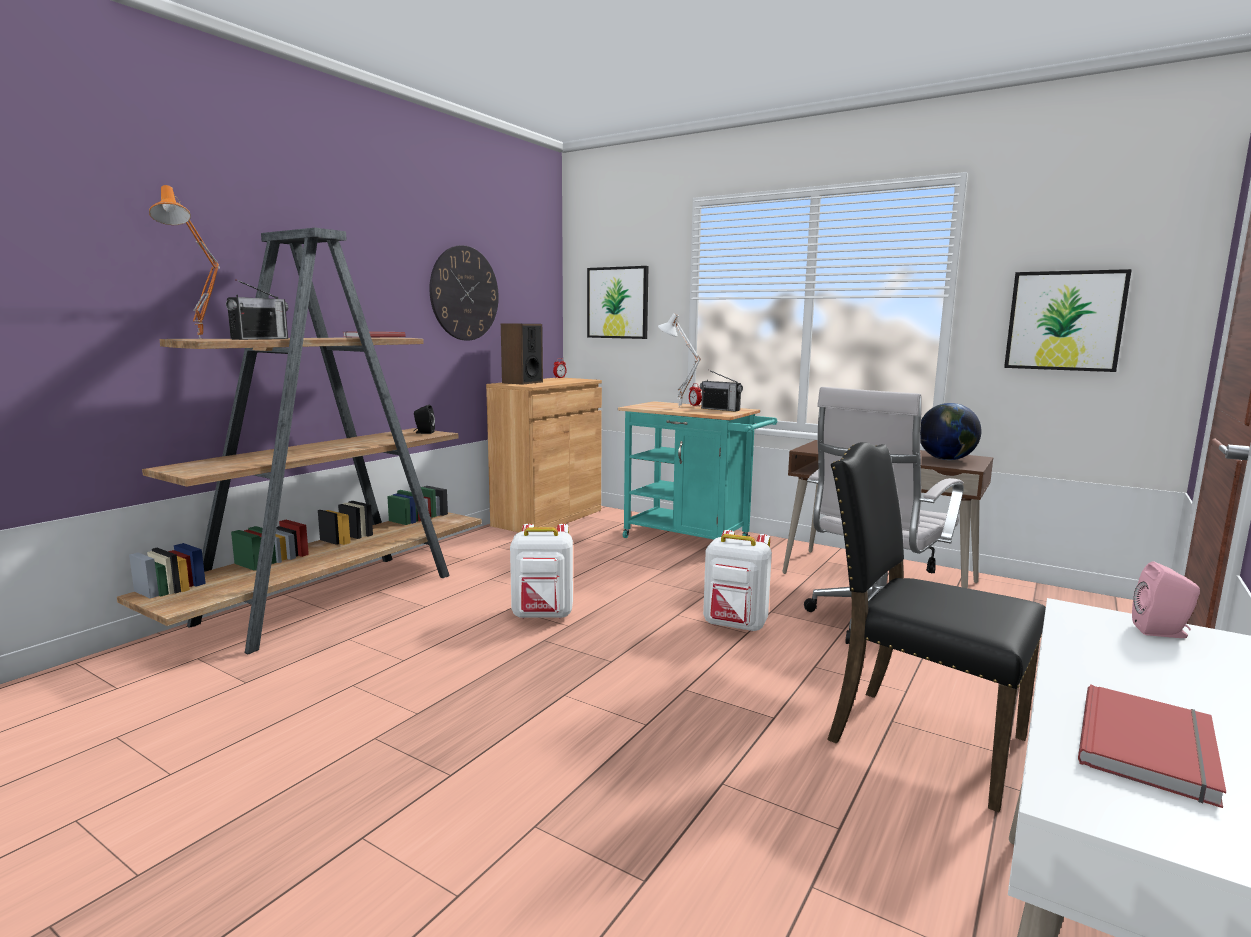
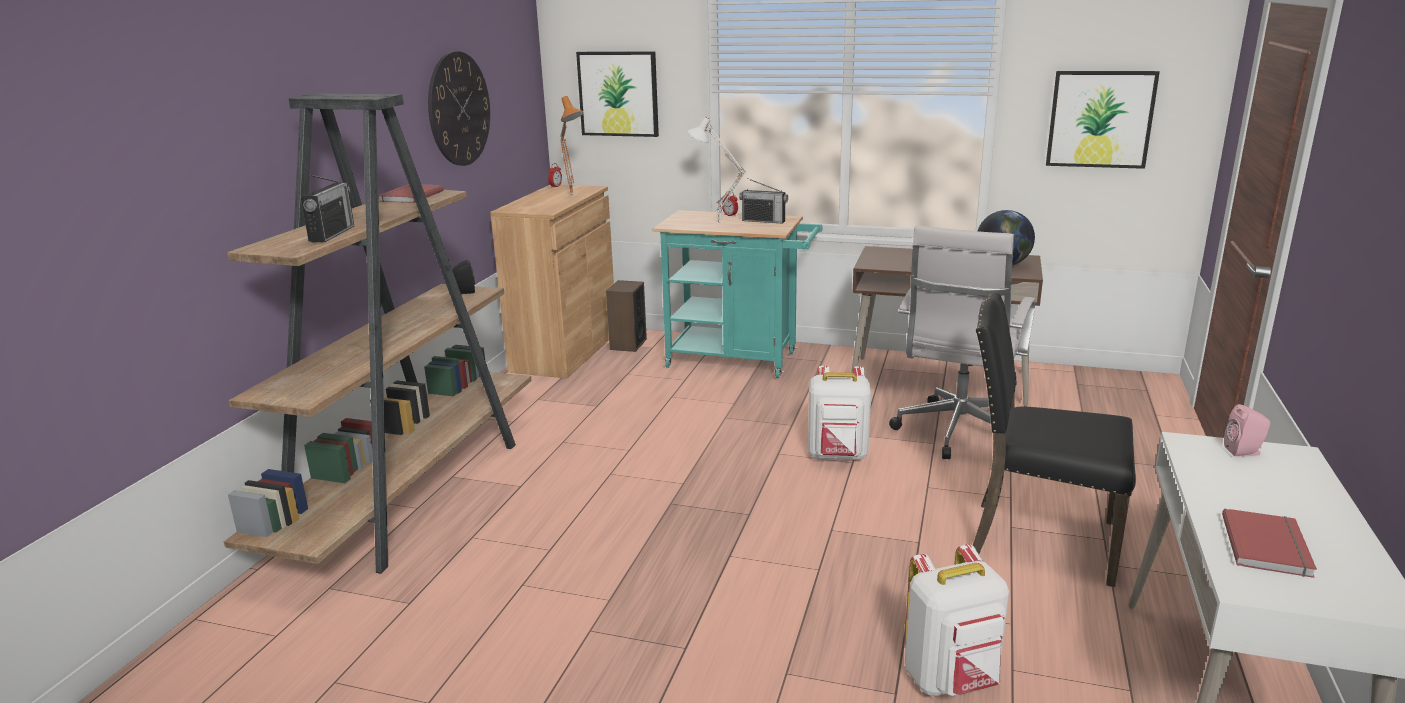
camera: 15 degrees left, 10 degrees up
orange table lamp [149,185,220,339] -> orange table lamp moved to [561,96,584,195]
speaker [501,323,543,385] -> speaker moved to [606,280,647,352]
white backpack [510,524,573,619] -> white backpack moved to [905,544,1009,697]

